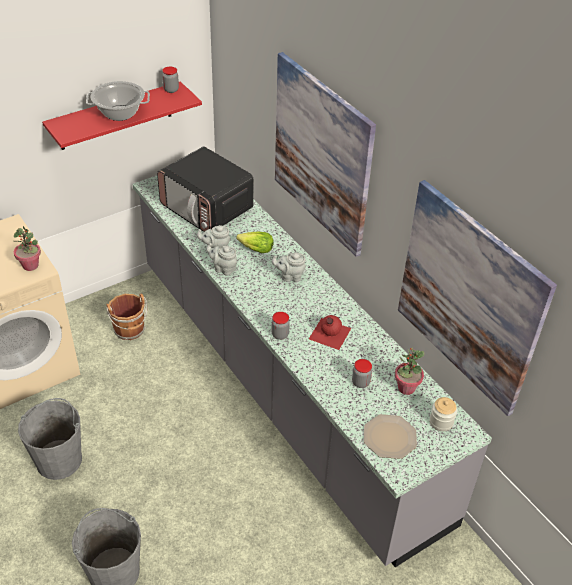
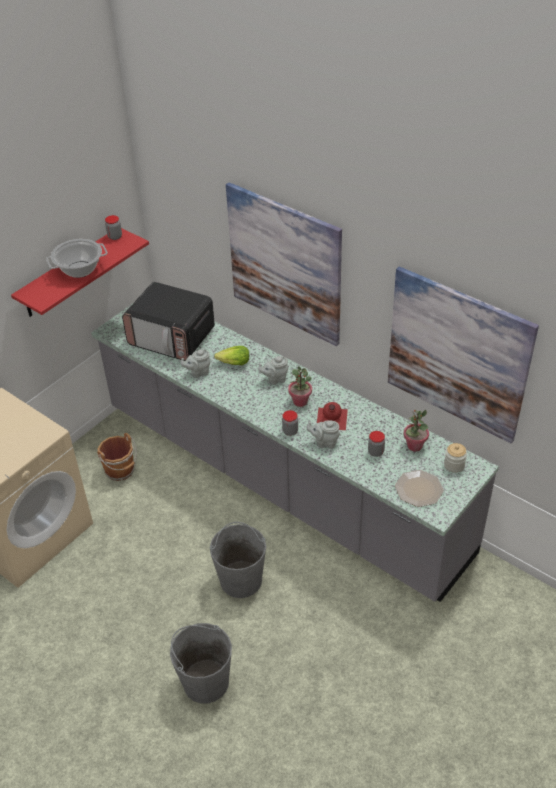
camera: 15 degrees left, 0 degrees up
potted plant [14,226,41,271] -> potted plant moved to [288,366,312,407]
grey bucket [18,398,82,480] -> grey bucket moved to [210,522,266,598]
grey teapot [206,243,237,276] -> grey teapot moved to [307,420,340,449]

